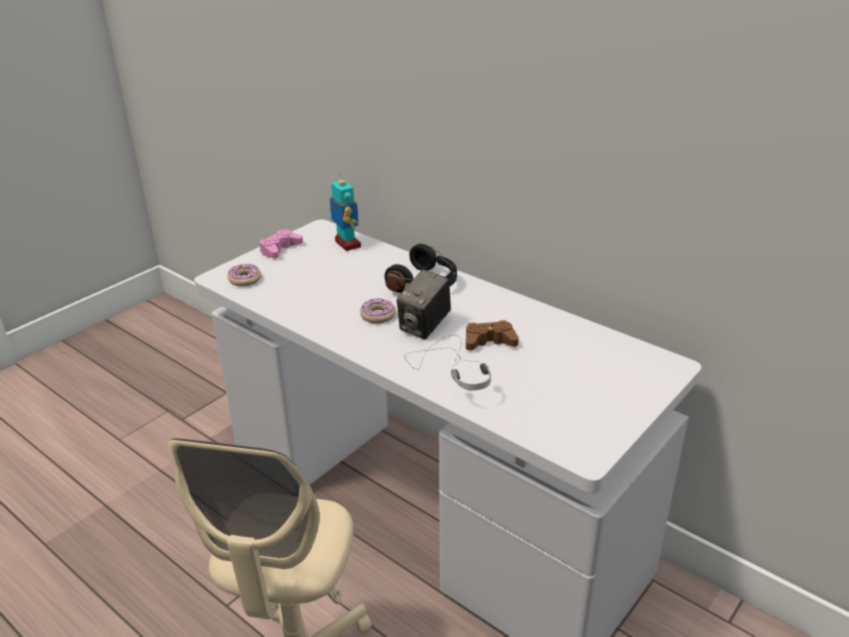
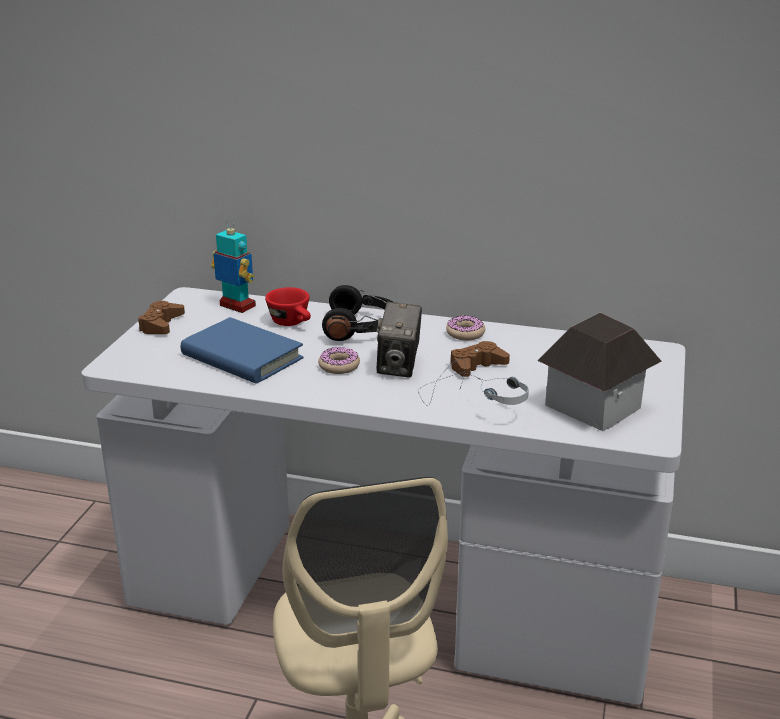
camera: 25 degrees left, 5 degrees down
donut [228,264,261,286] -> donut moved to [446,315,485,340]
pink game controller [259,230,303,258] -> brown game controller [138,301,185,334]
none -> blue book [181,317,304,384]
none -> red cup [265,287,311,326]
none -> toy house [537,313,661,431]

